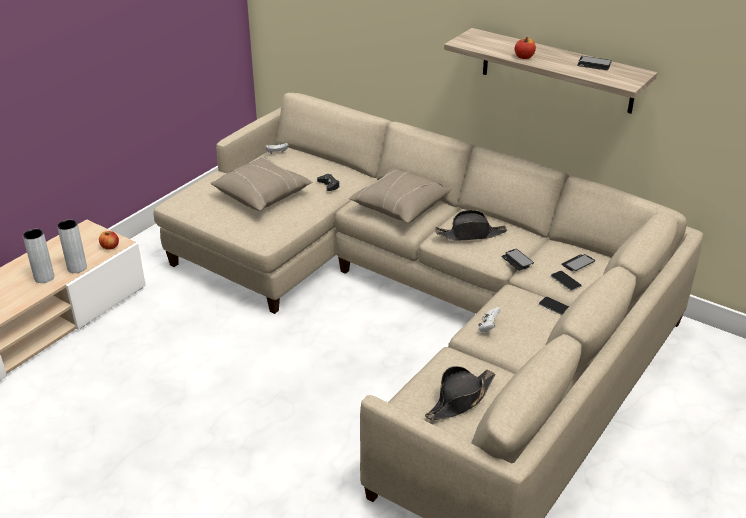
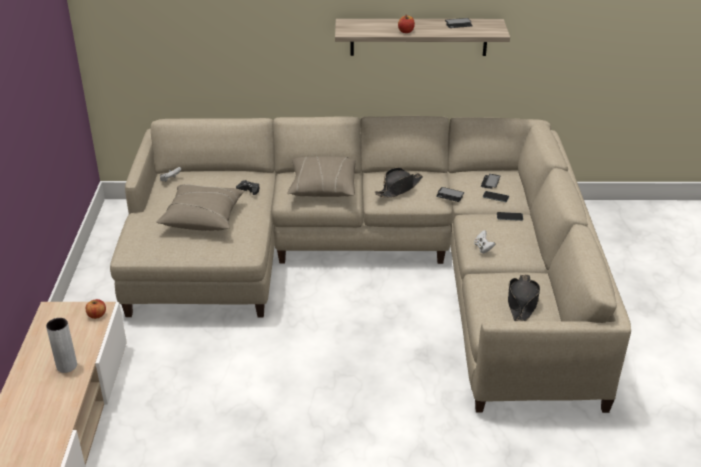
camera: 35 degrees left, 0 degrees up
grey vase [57,219,87,273] -> none

